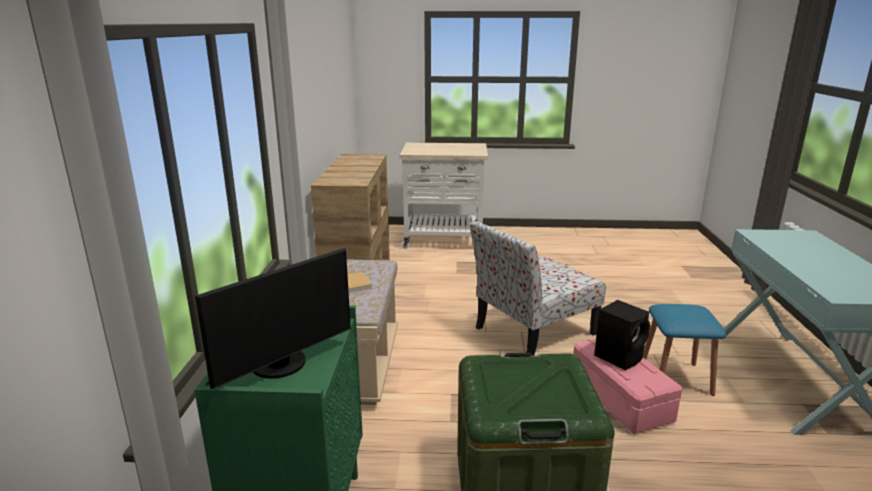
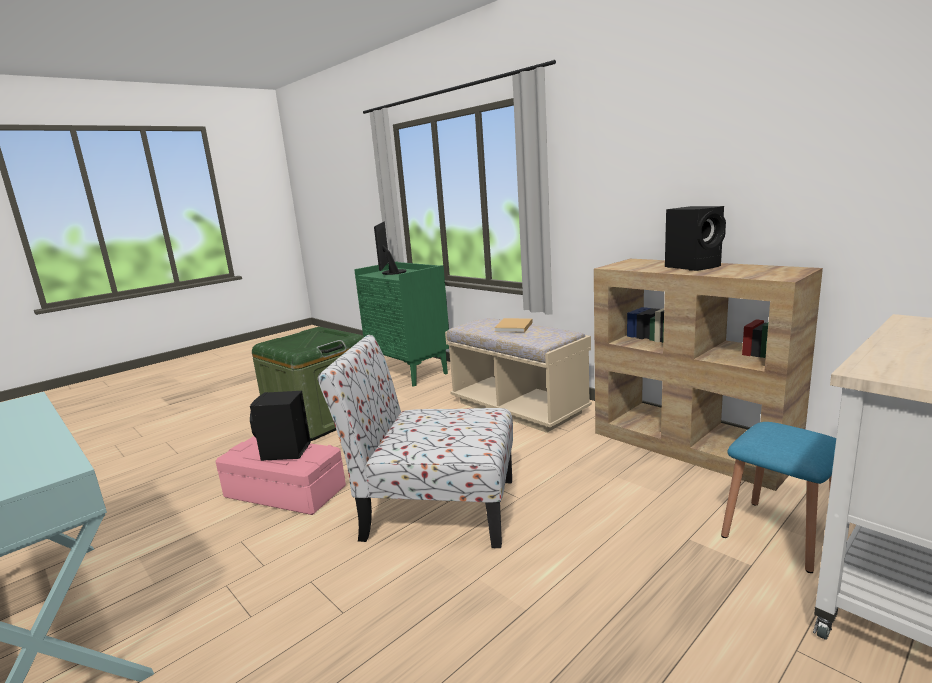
camera: 135 degrees right, 5 degrees down
chair [470,220,606,356] -> chair turned 90 degrees counterclockwise [318,335,513,548]
blue stool [643,304,726,396] -> blue stool moved to [721,422,836,573]
none -> black speaker [665,206,726,271]

